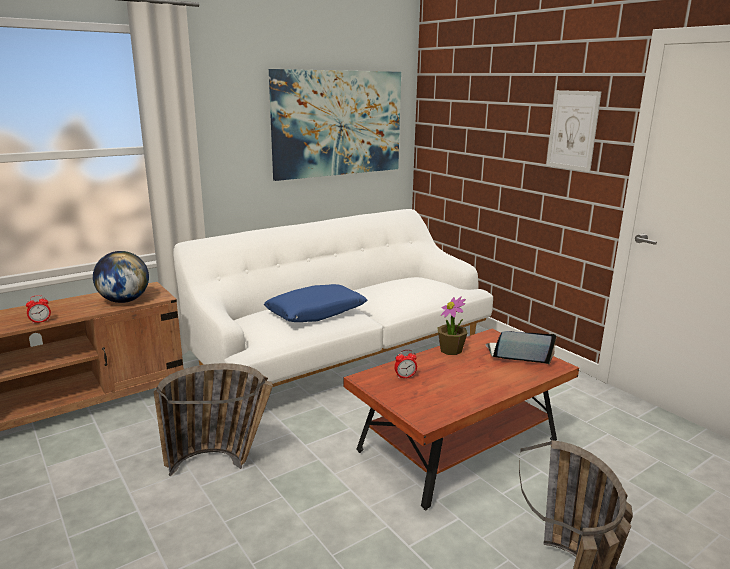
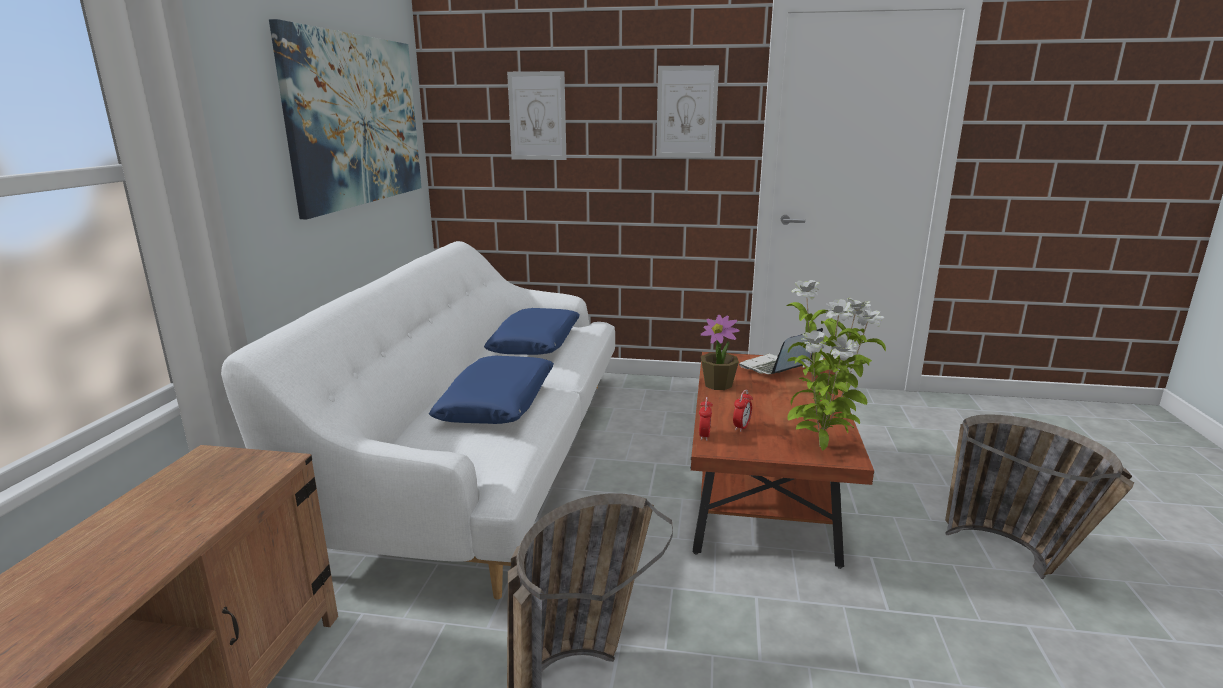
camera: 45 degrees left, 0 degrees up
alarm clock [26,295,51,324] -> alarm clock moved to [699,397,713,440]
globe [93,251,149,303] -> none
none -> blue pillow [484,308,580,355]
none -> picture [507,71,566,160]
none -> potted plant [786,280,886,450]

